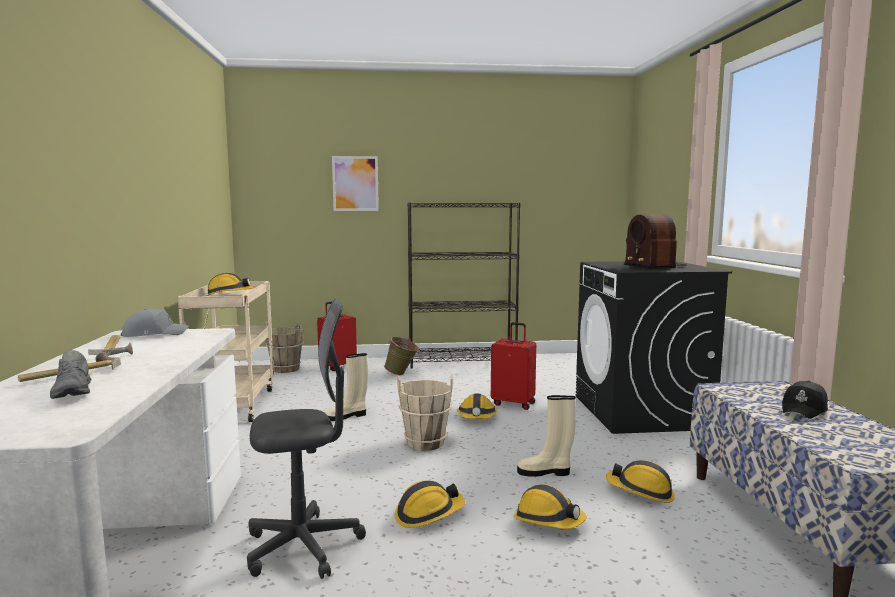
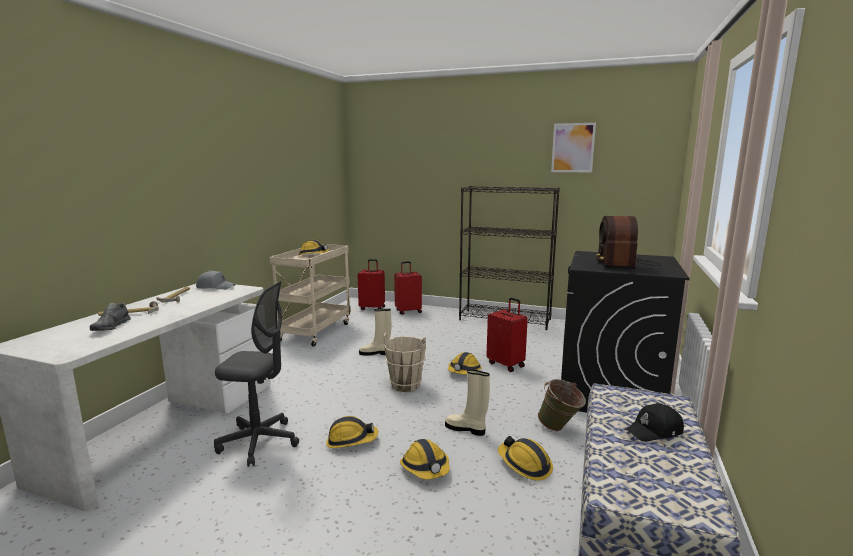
camera: 25 degrees right, 5 degrees up
brown bucket [265,321,304,373] -> red suitcase [358,259,385,310]
picture [332,156,379,211] -> picture moved to [551,123,596,172]
green bucket [384,337,419,375] -> green bucket moved to [538,379,586,431]

